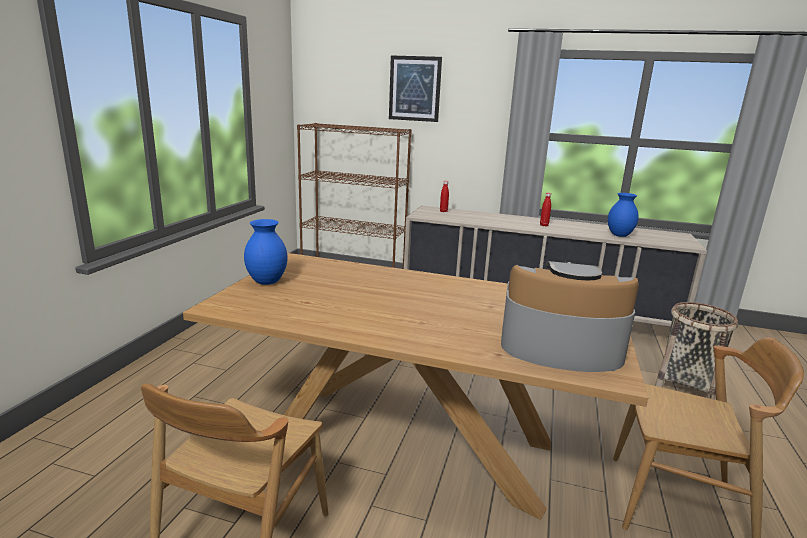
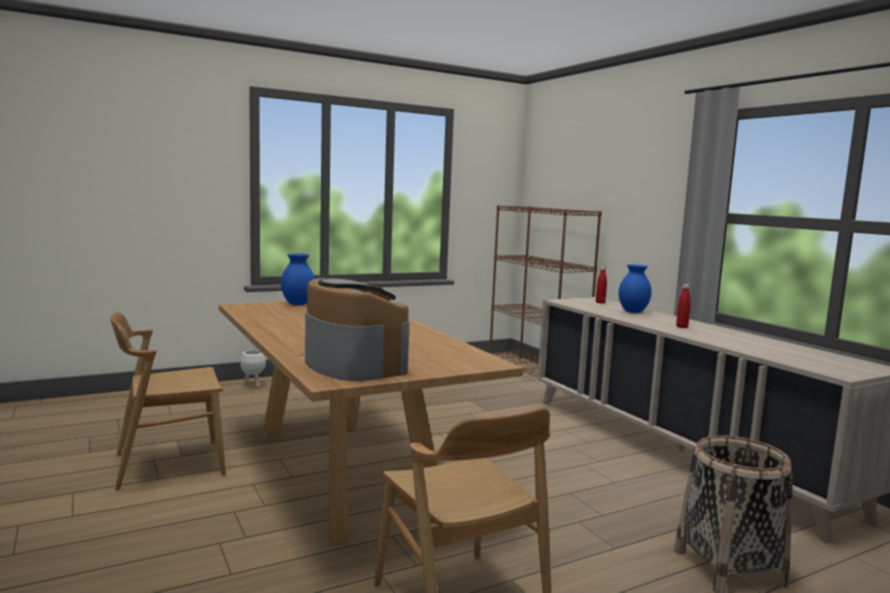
camera: 45 degrees right, 10 degrees down
picture [389,55,442,122] -> none
blue vase [608,193,639,237] -> blue vase moved to [619,264,652,313]
none -> white planter [240,350,266,387]

